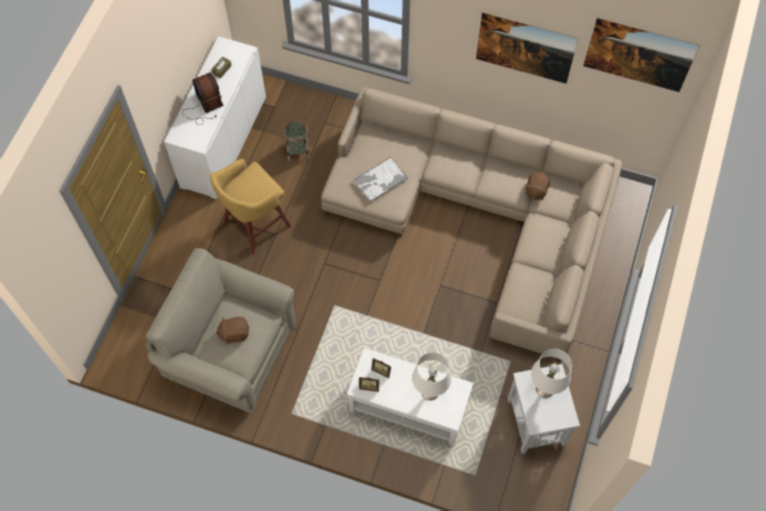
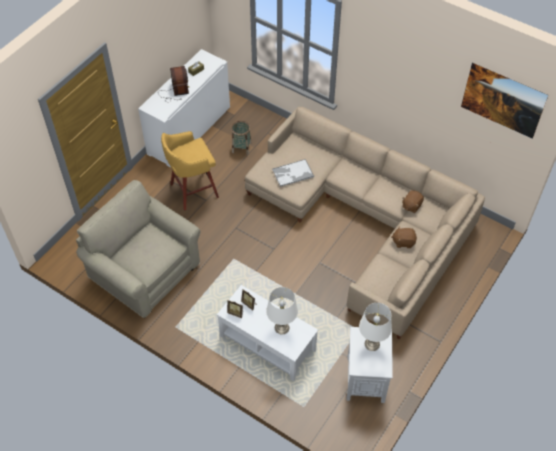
camera: 15 degrees right, 10 degrees down
brown plush toy [216,317,250,344] -> brown plush toy moved to [391,226,417,248]
picture [476,13,578,84] -> none

